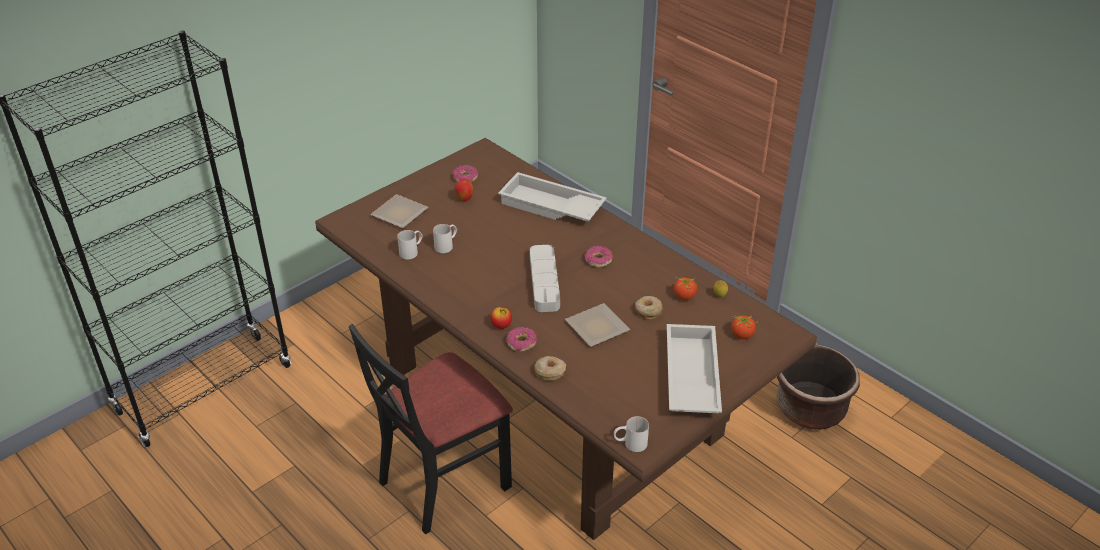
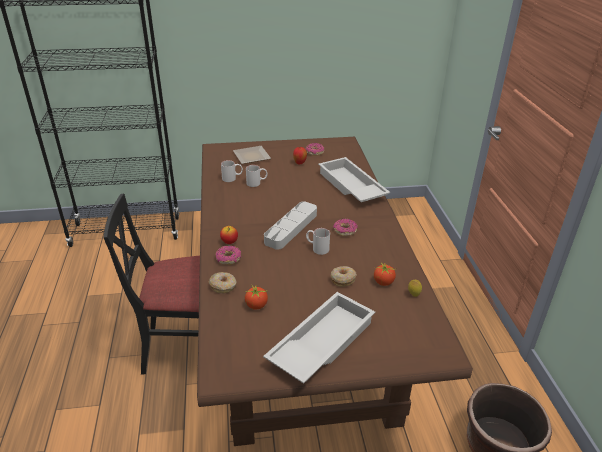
camera: 35 degrees right, 5 degrees down
plate [565,303,630,347] -> none
white mug [614,416,649,452] -> white mug moved to [306,228,330,255]
tomato [731,316,757,339] -> tomato moved to [245,285,268,310]

